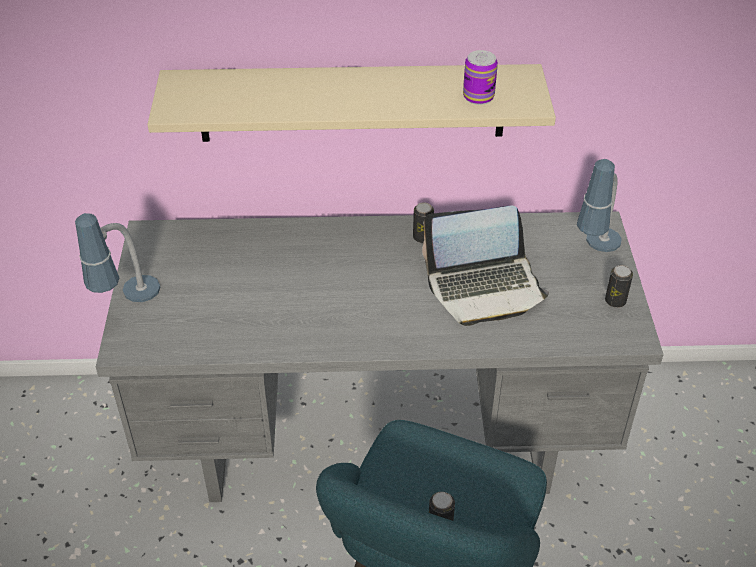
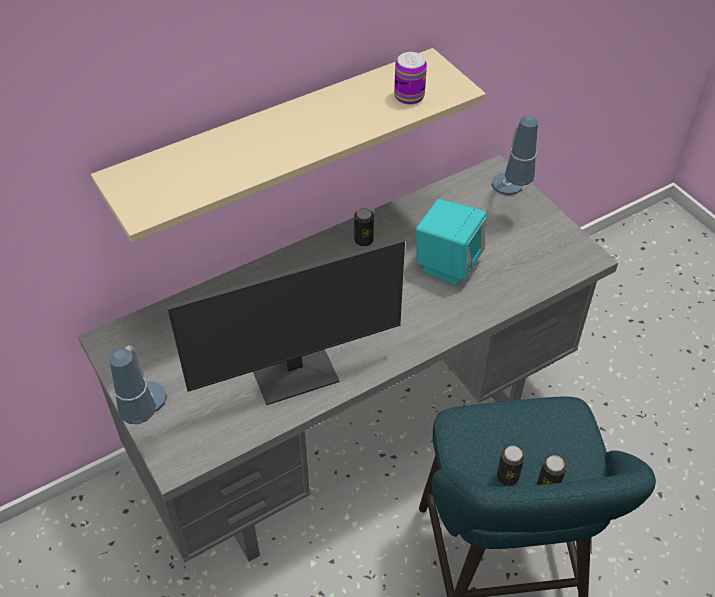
camera: 30 degrees left, 5 degrees up
laptop [422,206,549,326] -> turquoise speaker [416,199,486,286]
can [605,265,633,308] -> can moved to [497,445,525,486]
none -> monitor [167,238,405,405]

